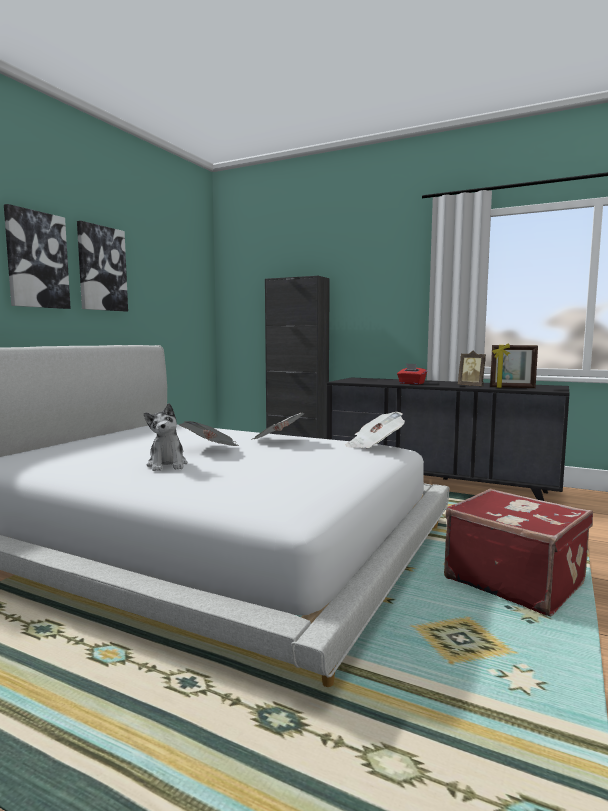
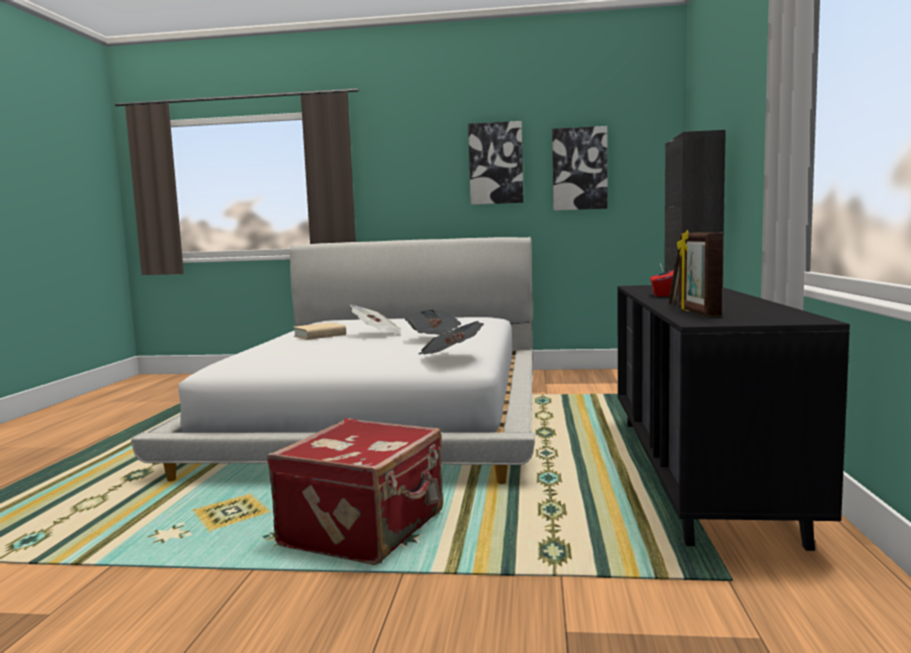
camera: 70 degrees right, 0 degrees up
picture [4,204,71,309] -> picture moved to [552,126,608,211]
plush toy [144,403,188,471] -> beige book [293,322,346,340]

